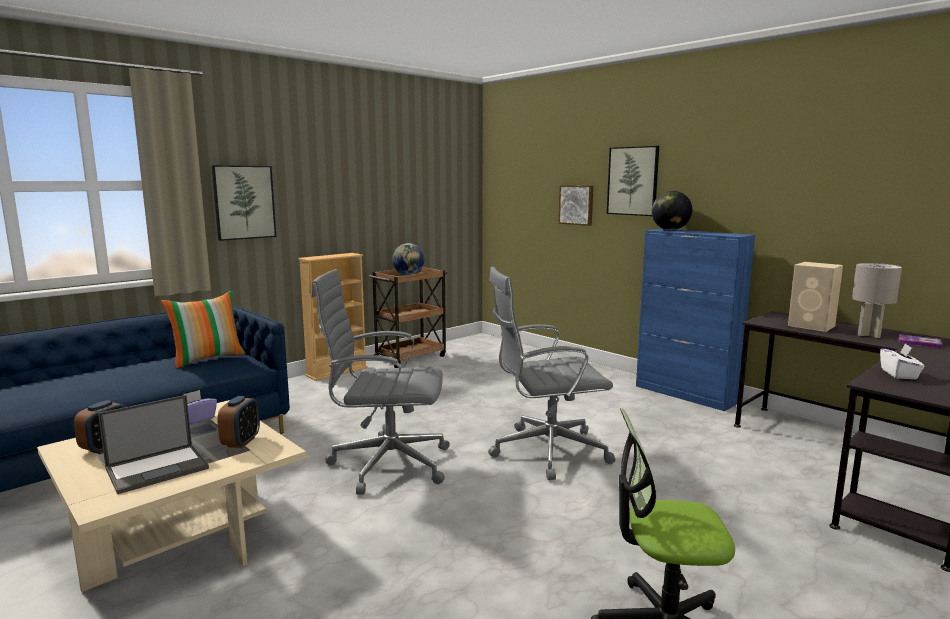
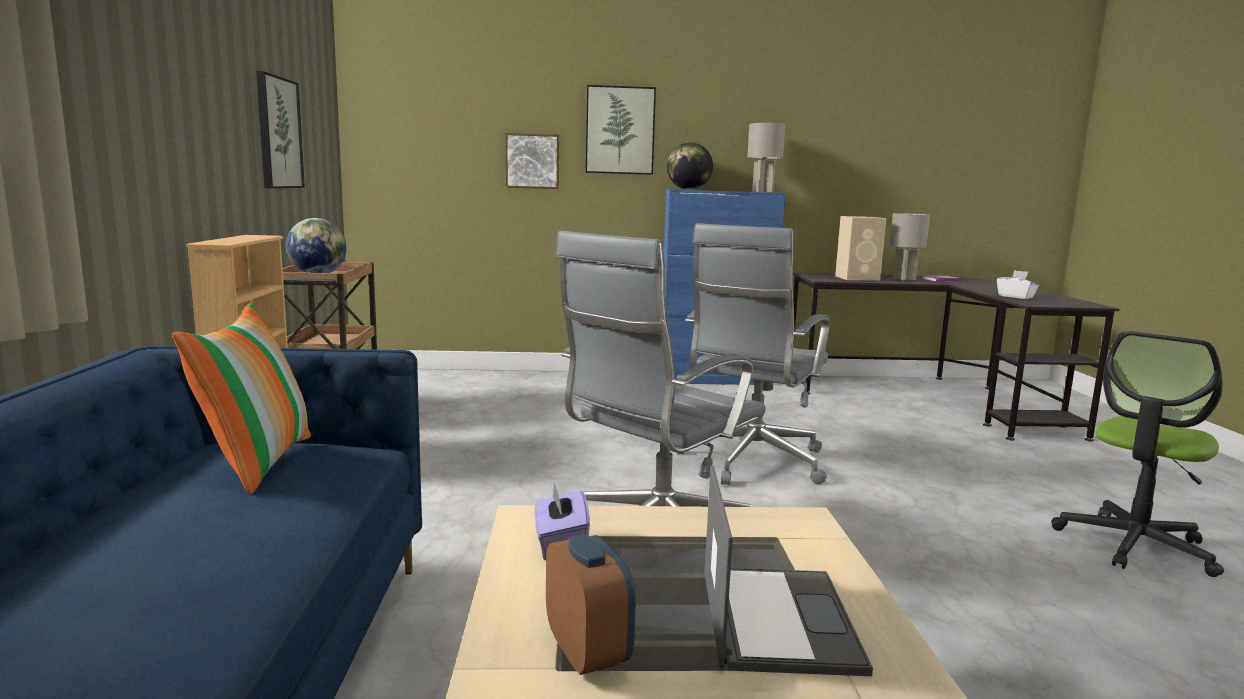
camera: 50 degrees left, 0 degrees up
picture [212,165,276,241] -> picture moved to [256,71,305,188]
alarm clock [217,396,260,448] -> none
none -> grey table lamp [747,123,785,192]

